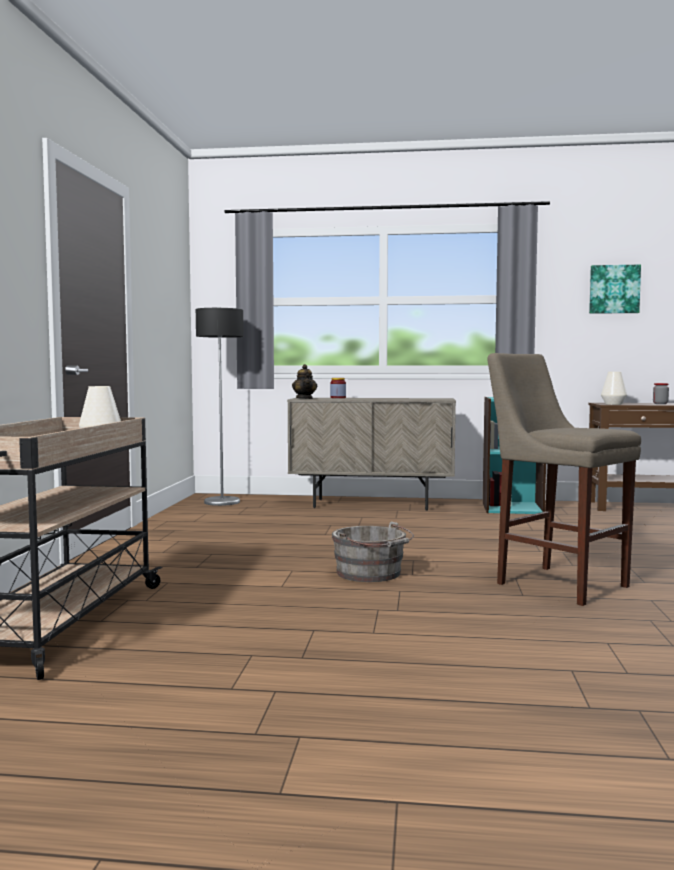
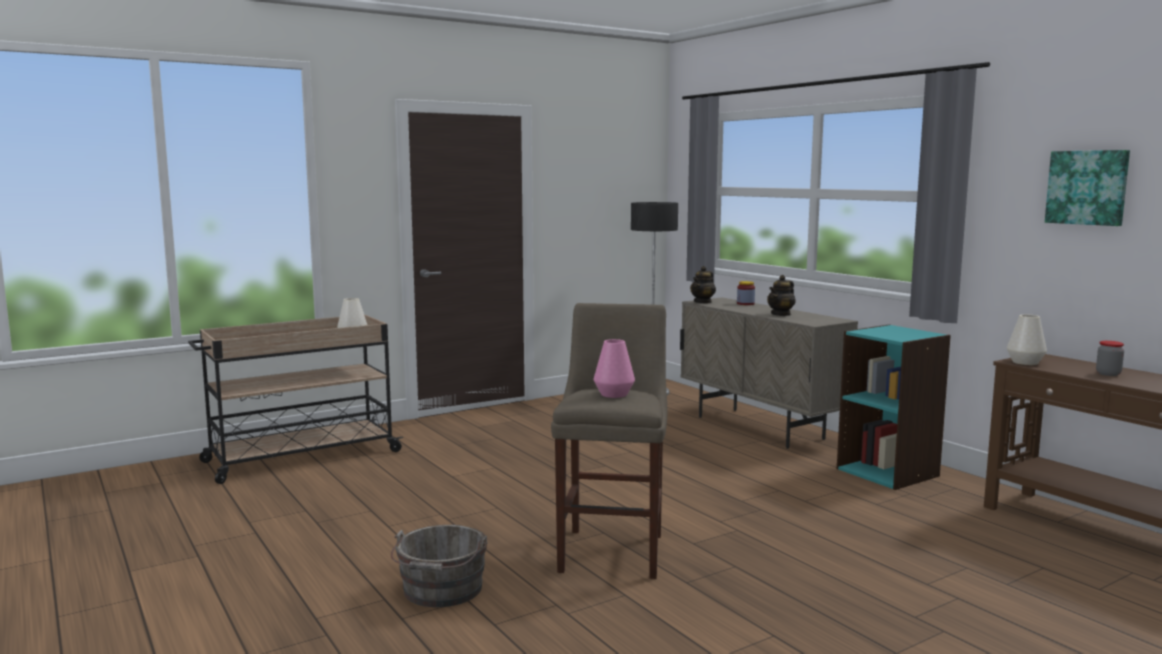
camera: 50 degrees right, 5 degrees up
grey bucket [332,522,414,582] -> grey bucket moved to [391,525,487,607]
none -> pink vase [594,339,635,398]
none -> teapot [767,275,796,316]

